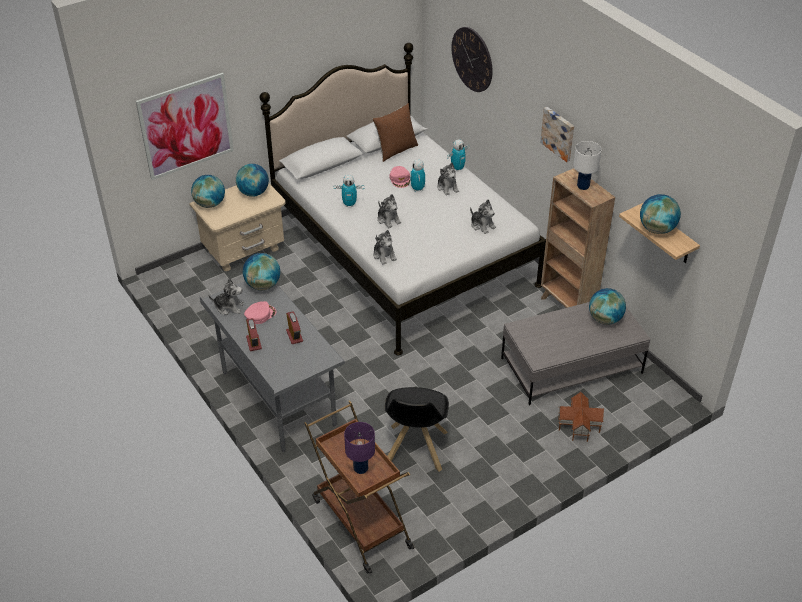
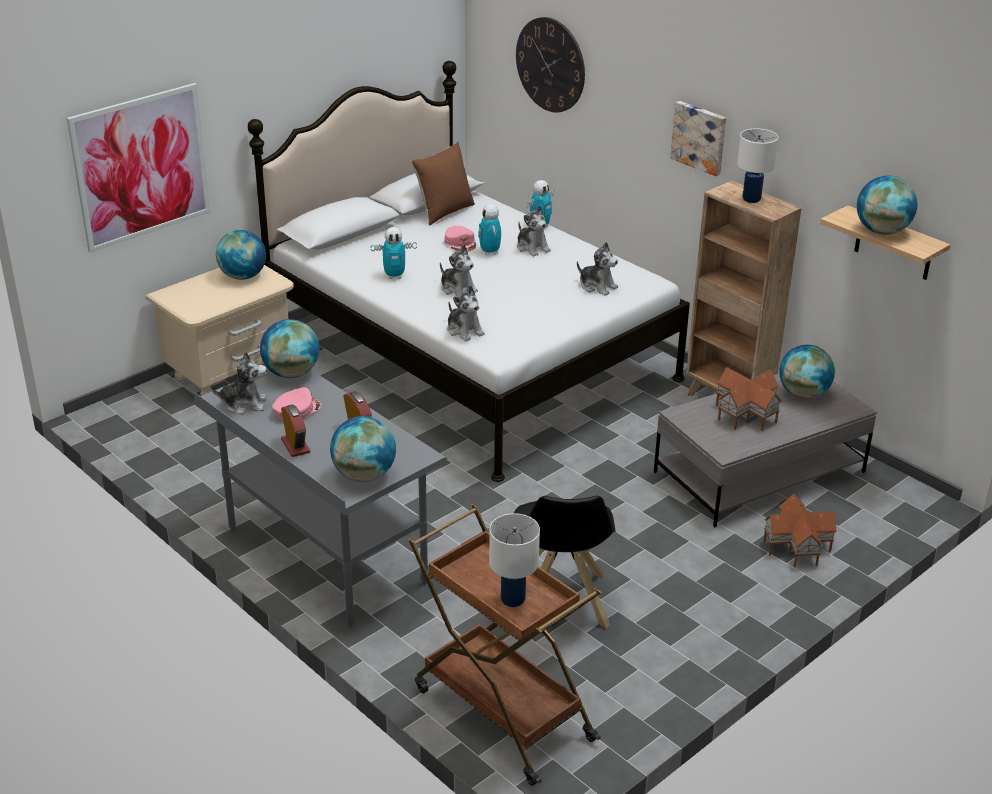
camera: 10 degrees left, 10 degrees down
globe [191,175,225,208] -> globe moved to [330,416,396,482]
purple table lamp [344,422,375,474] -> white table lamp [489,513,540,607]
none -> toy house [716,367,782,431]

